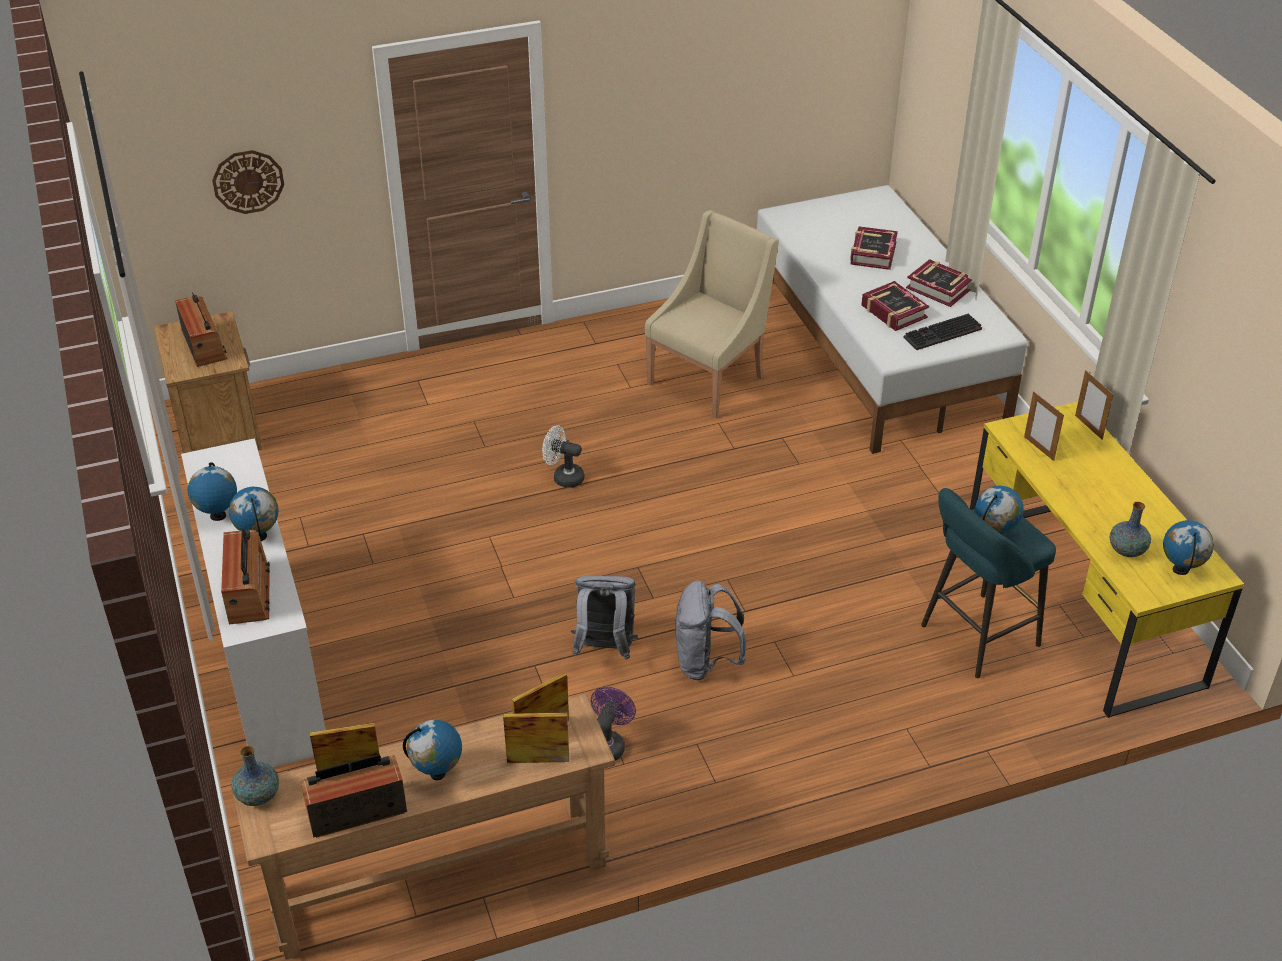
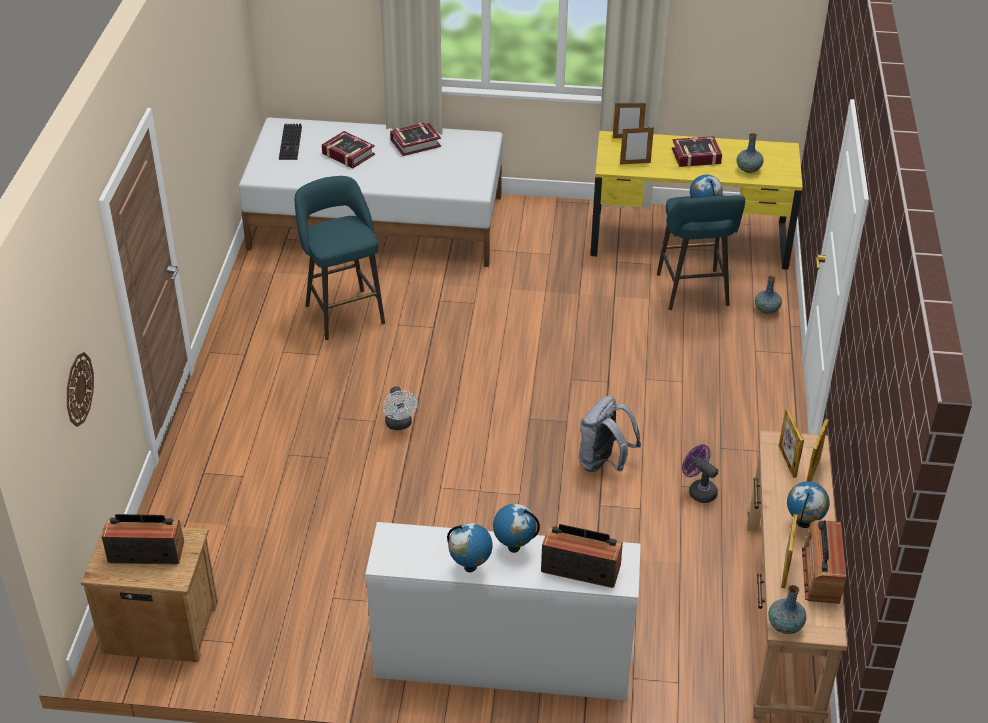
camera: 65 degrees left, 0 degrees up
white fan [542,425,584,488] -> white fan turned 60 degrees counterclockwise [383,386,418,430]
beige armchair [645,210,779,419] -> turquoise stool [295,176,385,340]
grey backpack [675,580,746,680] -> none
book [861,281,929,331] -> book moved to [672,136,722,167]
keyboard [904,314,982,350] -> keyboard moved to [279,123,302,160]
globe [1163,520,1214,575] -> none
none -> vase [755,276,782,314]

